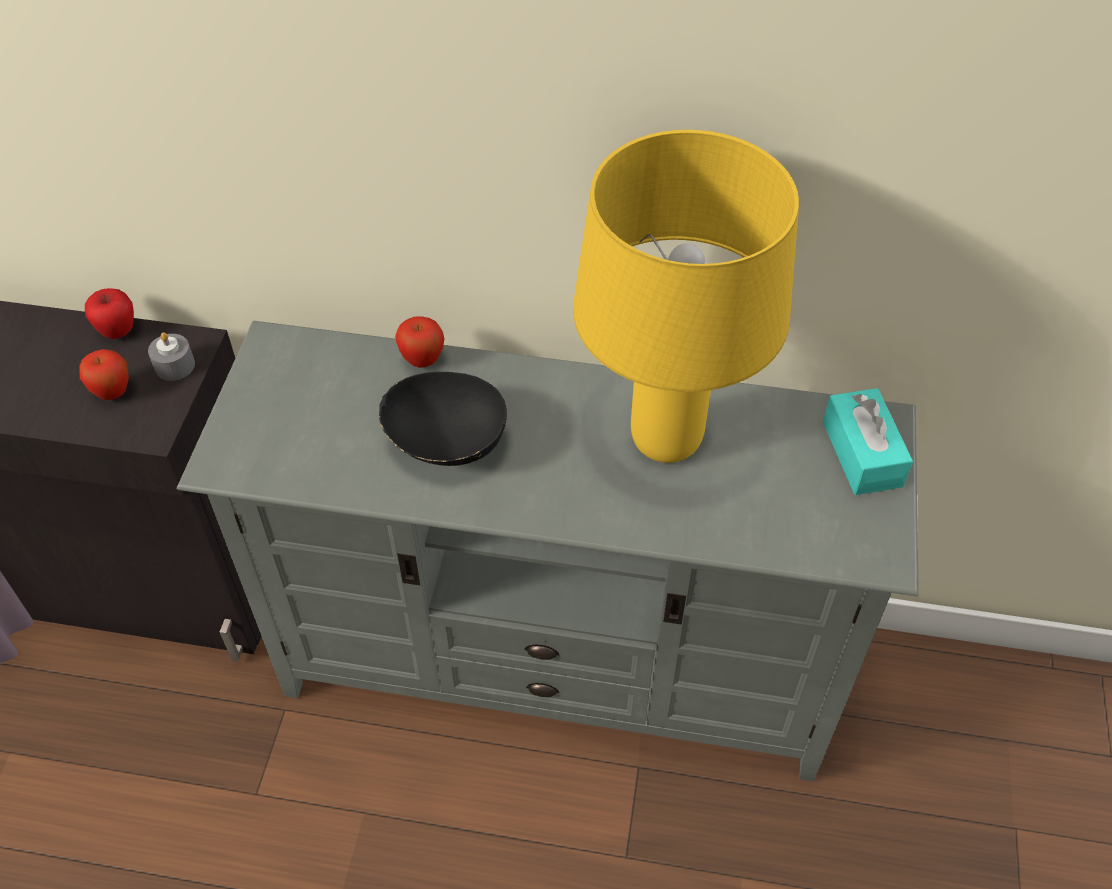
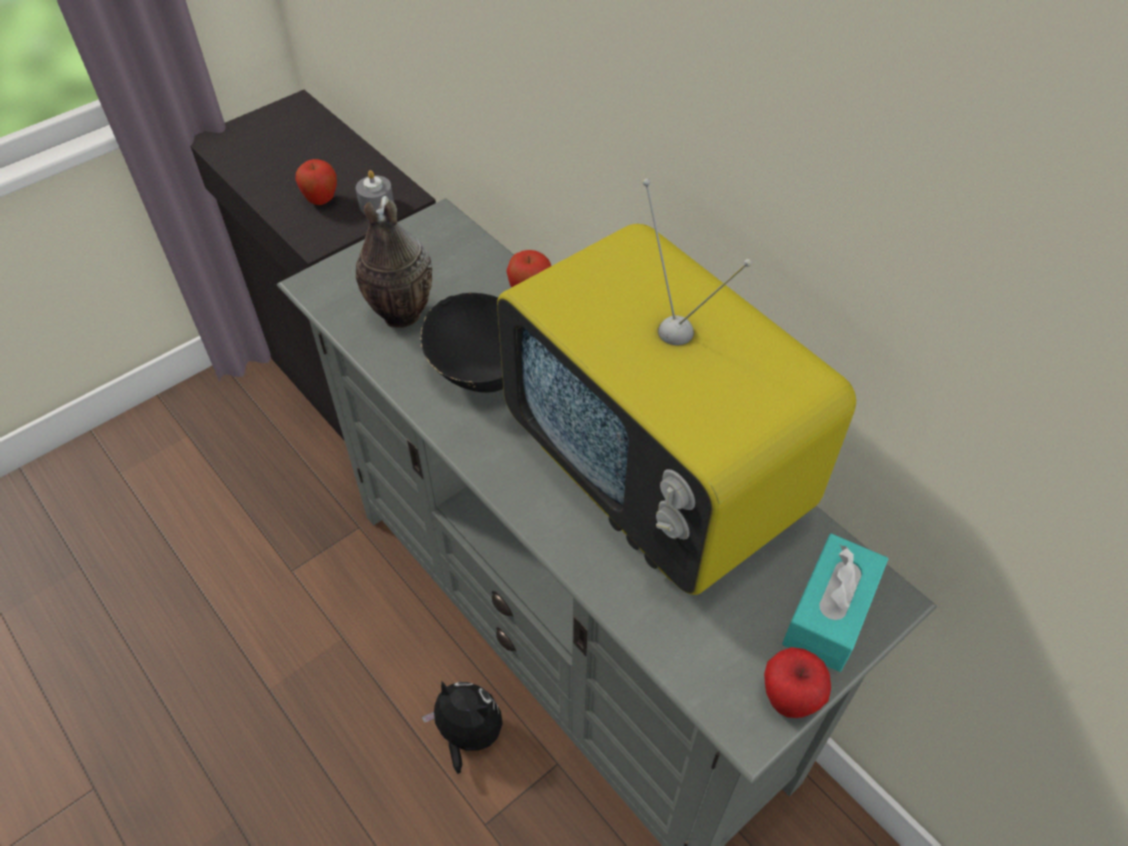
camera: 40 degrees right, 0 degrees up
apple [85,288,134,339] -> apple moved to [764,647,831,718]
yellow table lamp [573,130,799,463] -> television [497,178,856,595]
none -> vase [356,196,432,328]
none -> plush toy [422,681,503,774]

